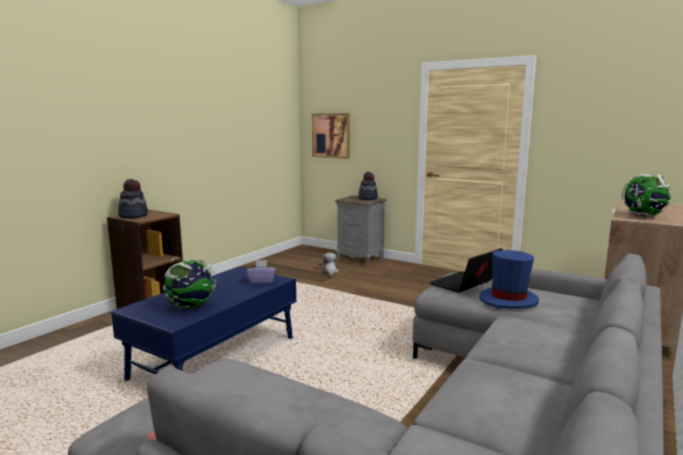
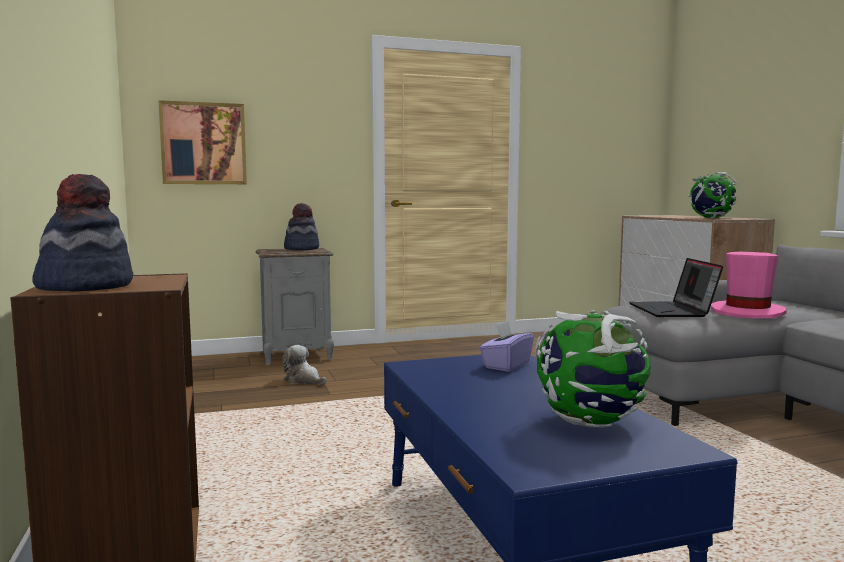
camera: 50 degrees left, 5 degrees down
blue hat [479,250,539,309] -> pink hat [711,252,787,319]

